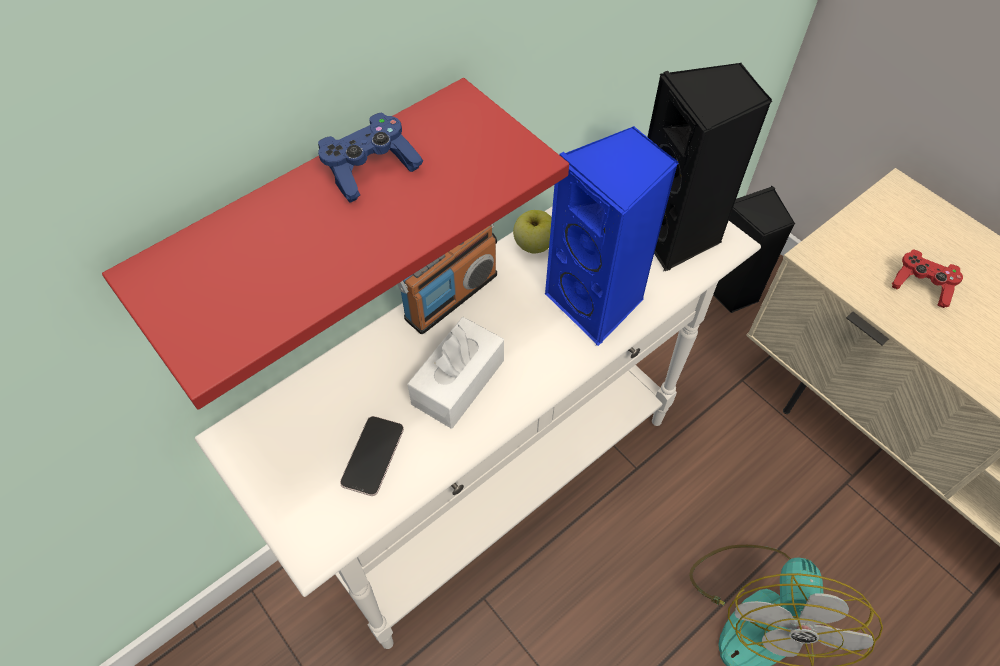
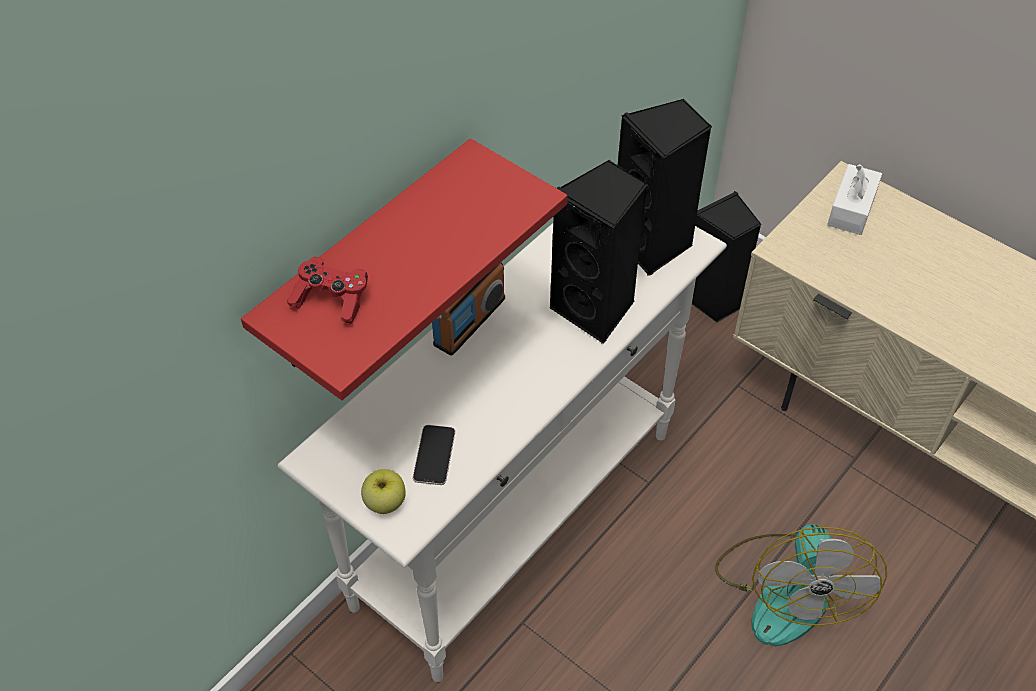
camera: 10 degrees left, 5 degrees down
blue game controller [318,113,423,203] -> none
white tissue box [407,317,504,429] -> white tissue box moved to [827,164,882,235]
apple [513,210,552,253] -> apple moved to [361,469,406,514]
blue speaker [545,126,679,346] -> black speaker [550,160,648,344]
red game controller [892,250,963,308] -> red game controller moved to [287,257,368,324]

